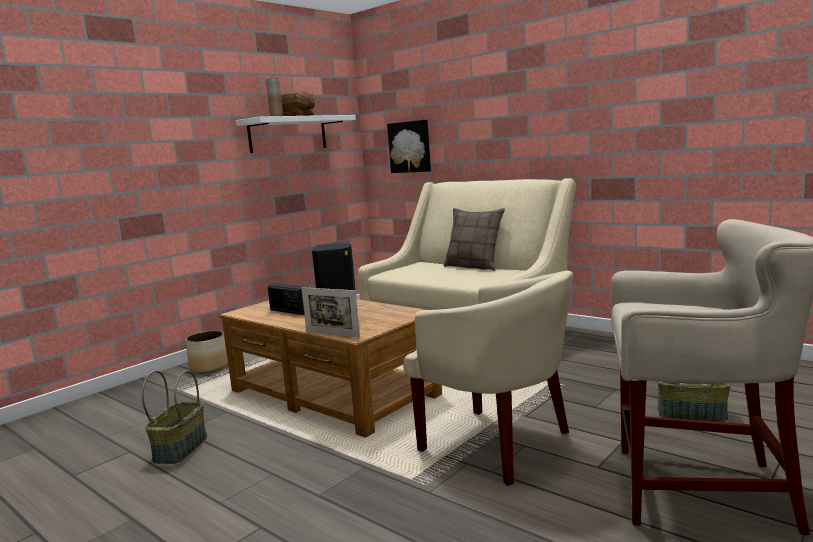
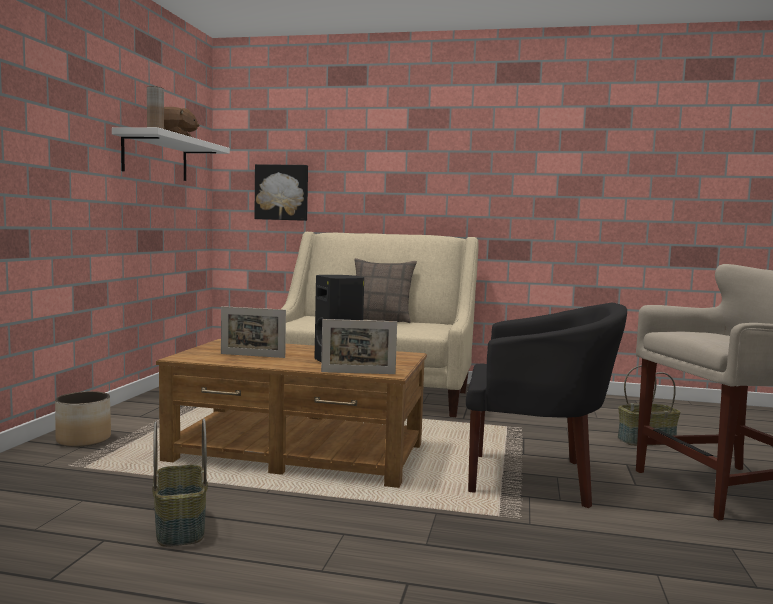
camera: 30 degrees left, 5 degrees down
radio [267,283,308,315] -> picture frame [221,306,286,358]
beige armchair [403,270,573,486] -> black armchair [466,303,627,508]

